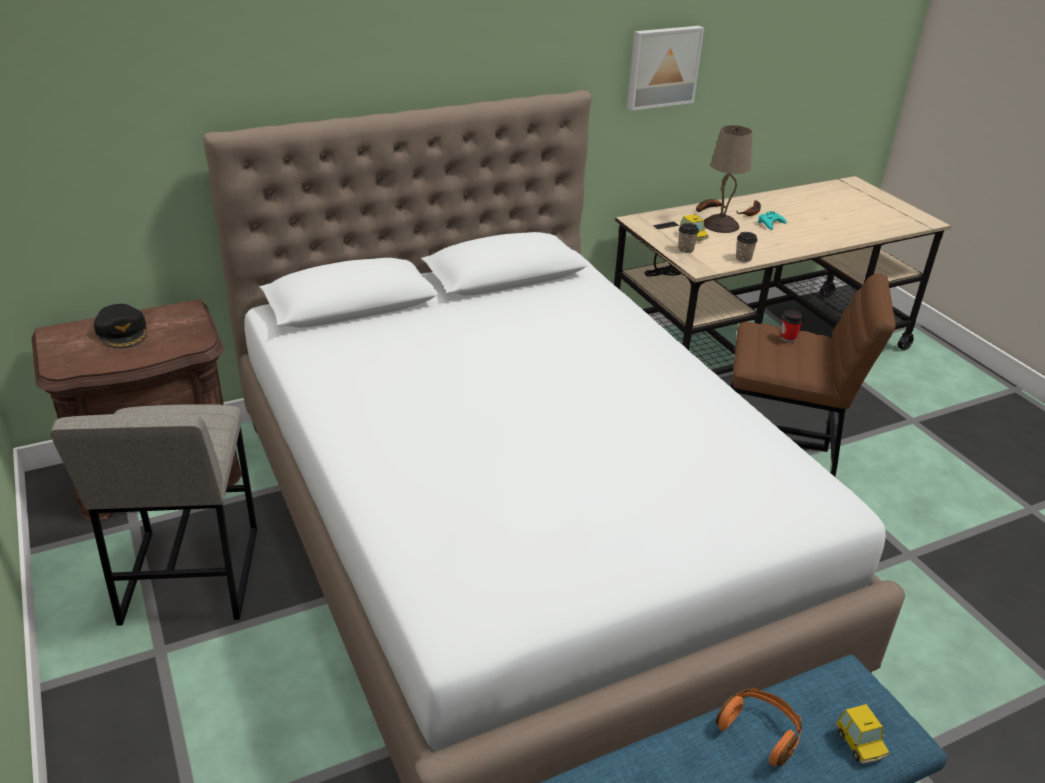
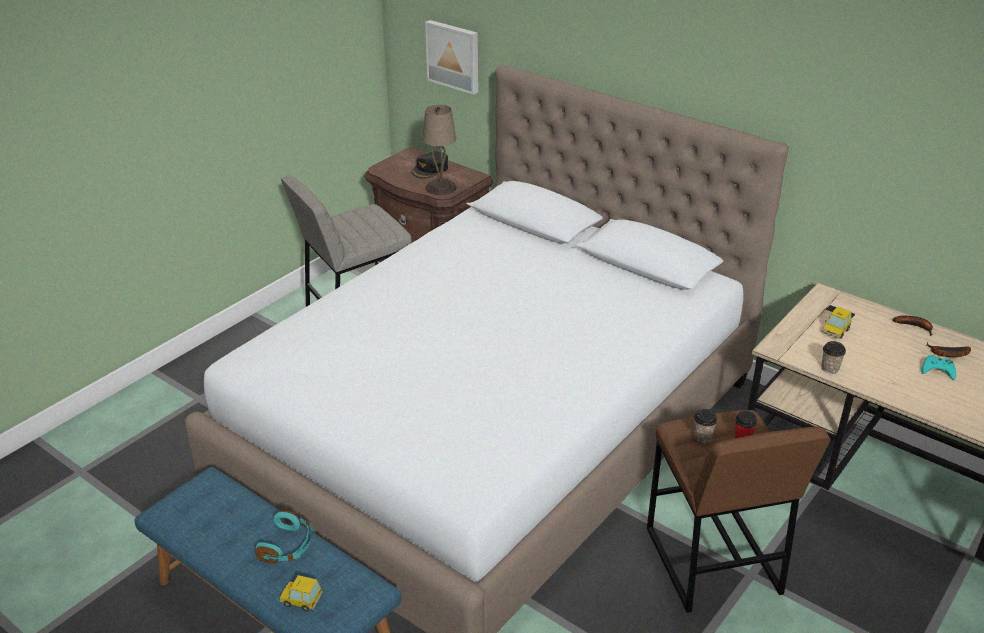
camera: 65 degrees right, 0 degrees up
picture [627,26,704,111] -> picture moved to [425,20,478,95]
cup [678,223,699,253] -> cup moved to [694,409,717,443]
beige table lamp [704,125,752,233] -> beige table lamp moved to [422,105,457,195]
orange headphones [716,688,802,767] -> turquoise headphones [255,511,314,564]
toy car [835,704,889,764] -> toy car turned 60 degrees clockwise [280,575,323,611]

